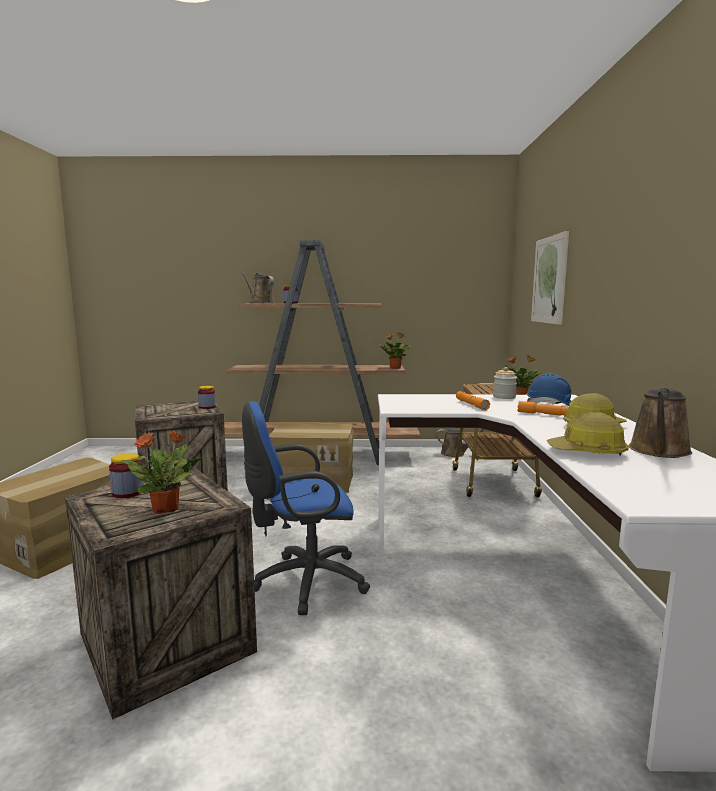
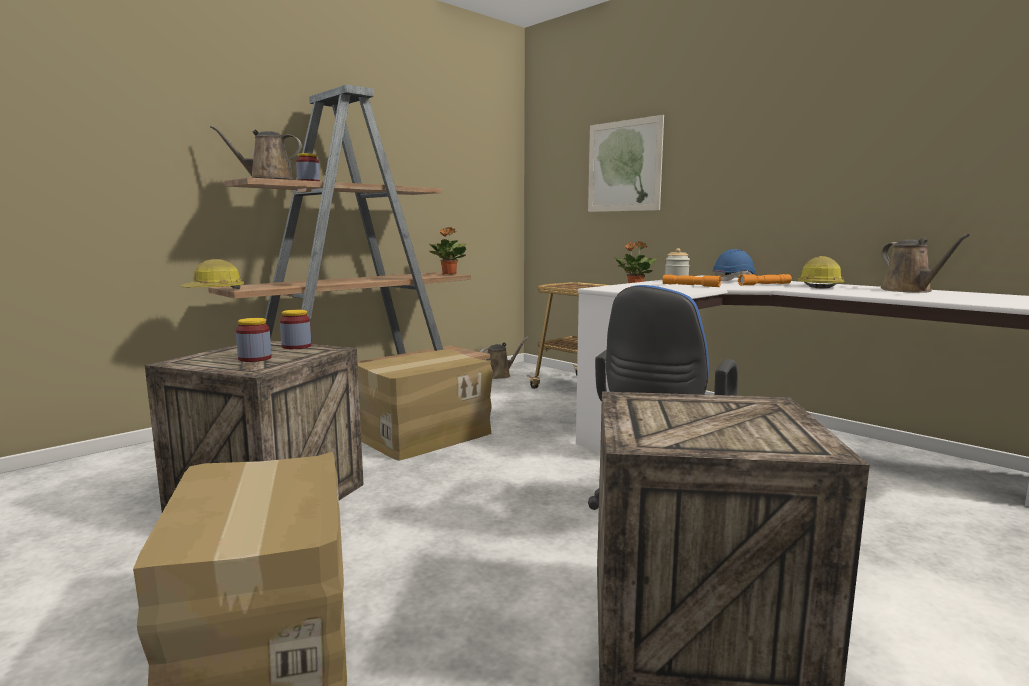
camera: 45 degrees left, 0 degrees up
jar [109,453,144,498] -> jar moved to [236,318,272,362]
potted plant [120,430,202,514] -> none
hard hat [547,412,629,456] -> hard hat moved to [180,259,244,290]

